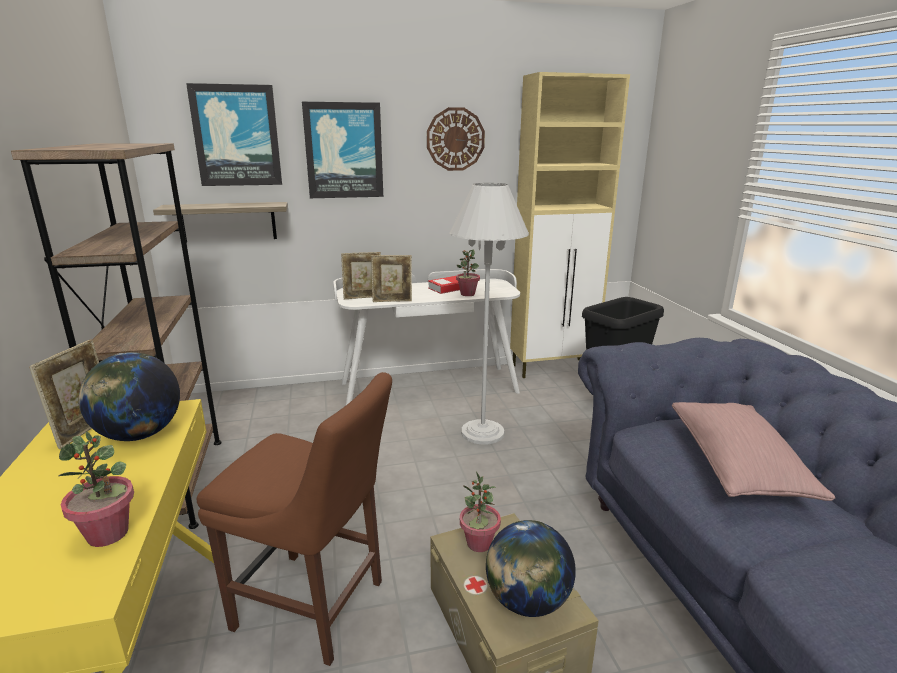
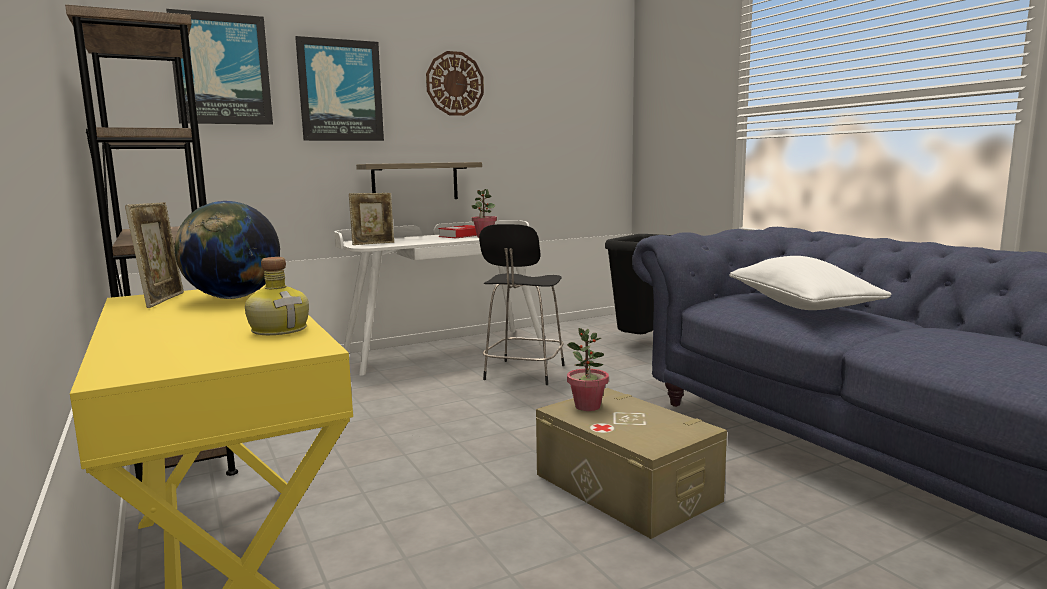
camera: 15 degrees left, 10 degrees down
potted plant [59,431,134,547] -> bottle [245,257,309,335]
shelf [153,202,288,243] -> shelf moved to [356,162,482,199]
brown chair [197,372,392,666] -> none
picture frame [371,255,412,302] -> none
white floor lamp [449,183,529,445] -> black stool [479,224,565,385]
globe [486,520,576,617] -> none
beige cabinet [510,72,630,378] -> none
pink pillow [672,402,835,501] -> white pillow [729,256,892,310]

